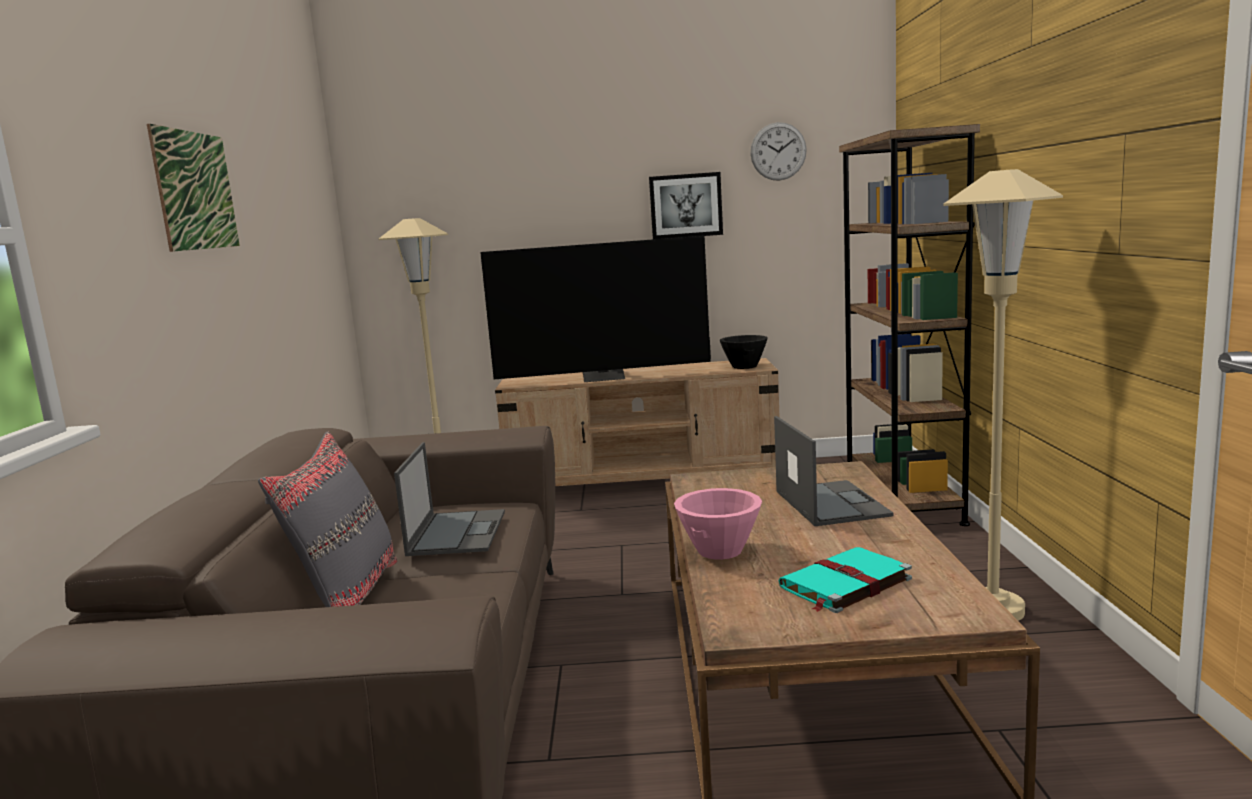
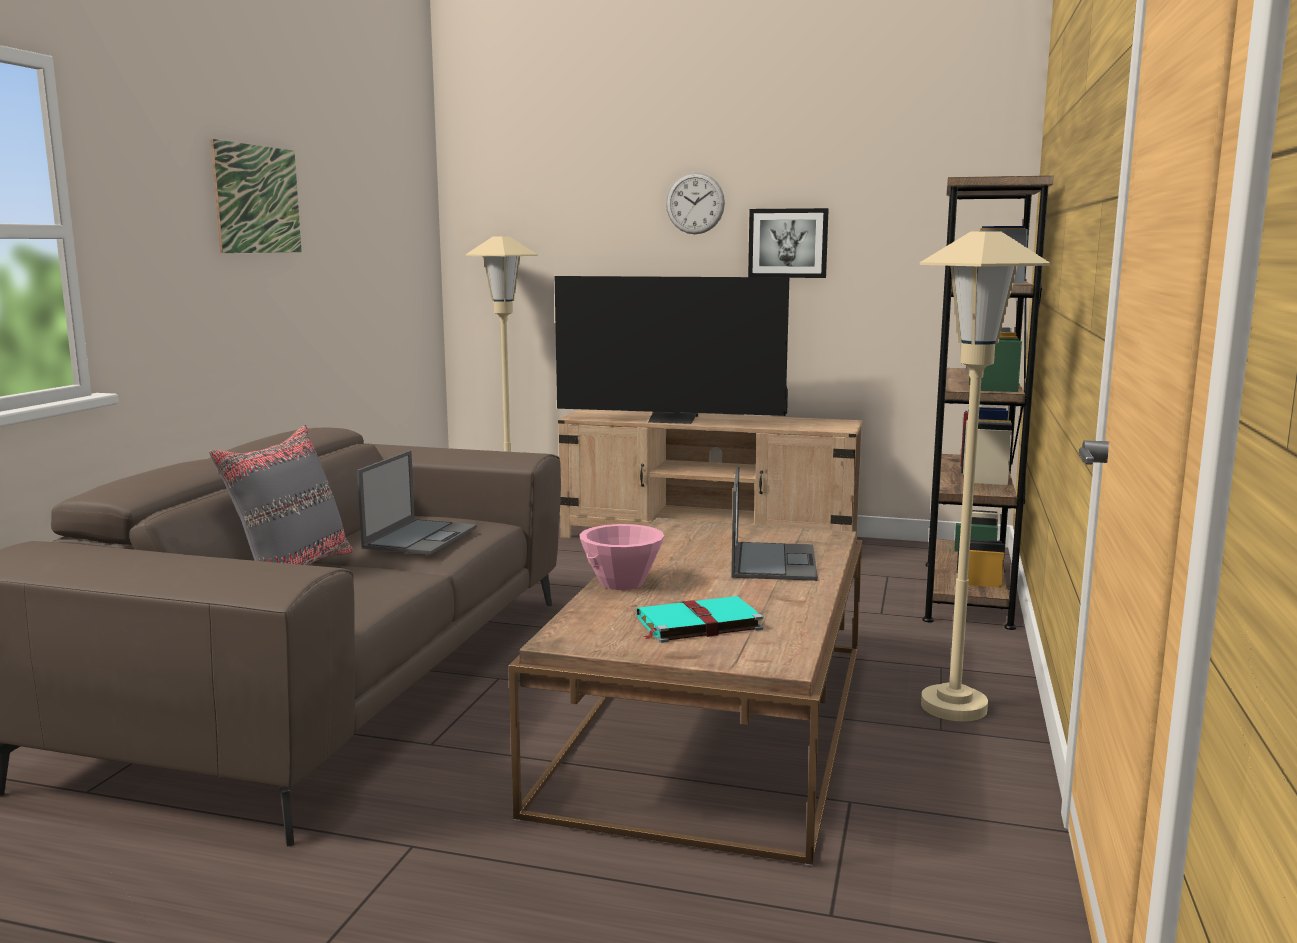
camera: 15 degrees right, 0 degrees up
black bowl [720,335,768,369] -> none
wall clock [750,122,807,181] -> wall clock moved to [666,172,725,234]

